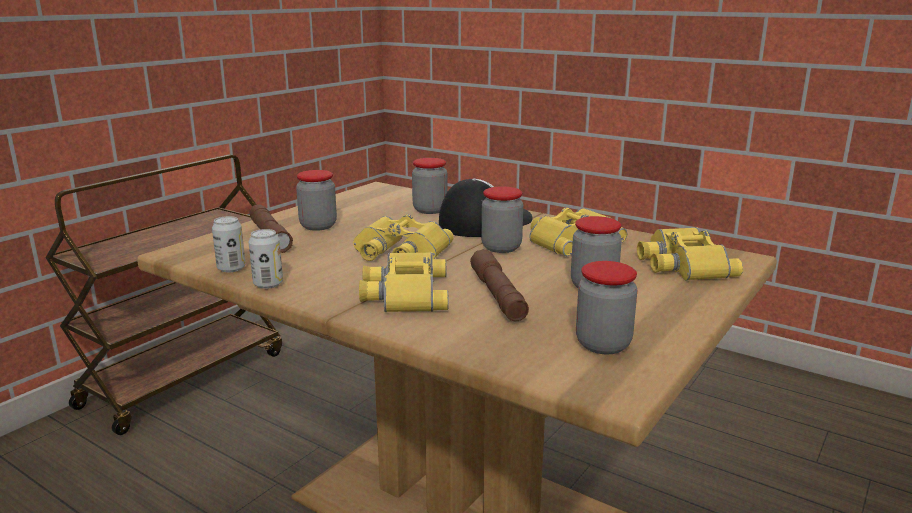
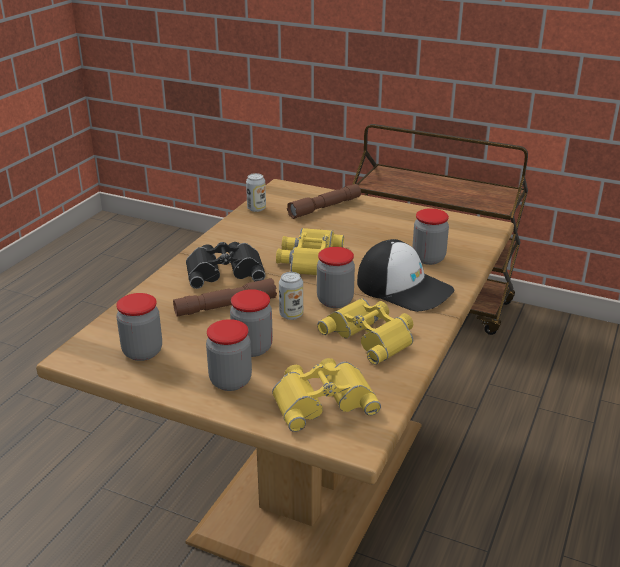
camera: 80 degrees right, 10 degrees up
can [249,229,283,289] -> can moved to [279,272,303,320]
jar [296,170,337,231] -> jar moved to [206,319,252,391]
yellow binoculars [359,252,449,312] -> black binoculars [186,242,266,289]

